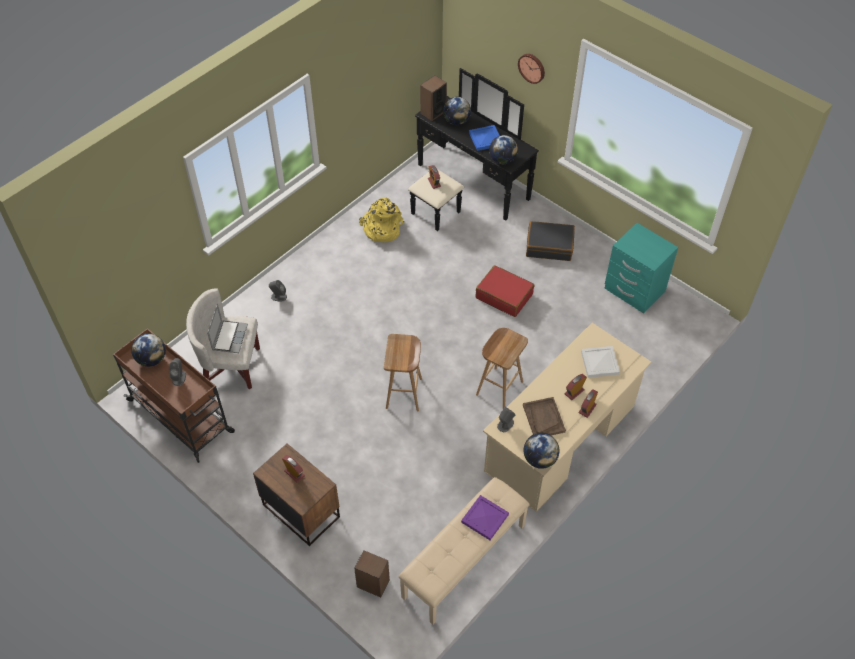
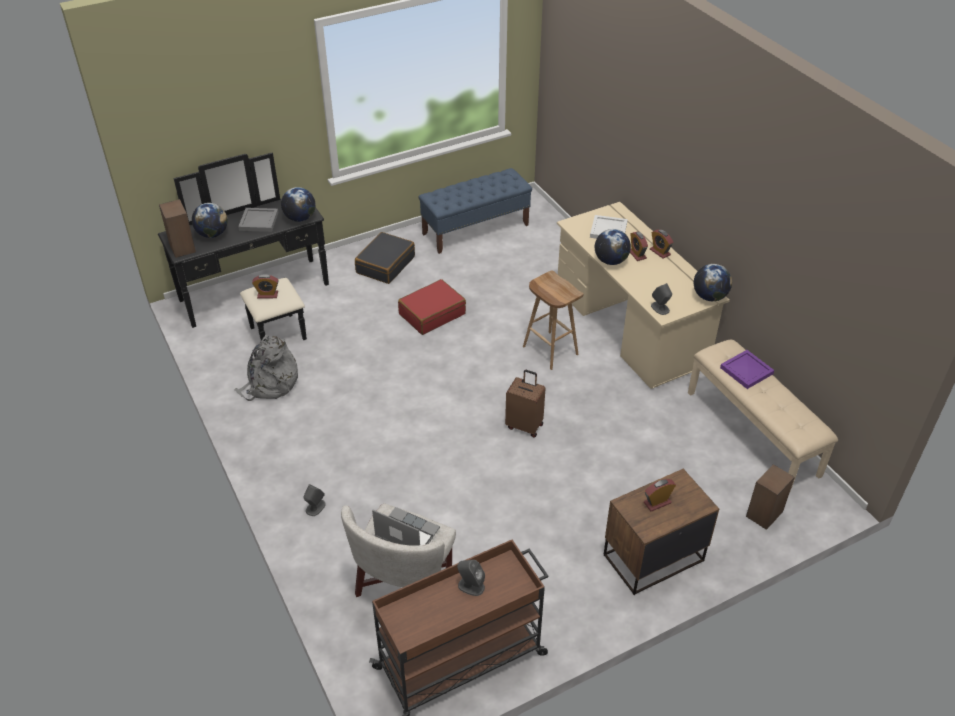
camera: 70 degrees left, 10 degrees down
globe [131,334,166,367] -> globe moved to [595,229,631,265]
yellow backpack [359,197,404,242] -> grey backpack [234,335,298,401]
brown stool [384,334,422,411] -> brown suitcase [505,370,546,437]
blue tray [469,125,500,151] -> grey tray [238,208,278,232]
wall clock [518,54,545,84] -> none
brown tray [523,397,566,435] -> none
turquoise nightstand [605,223,678,313] -> blue bench [419,168,532,254]

